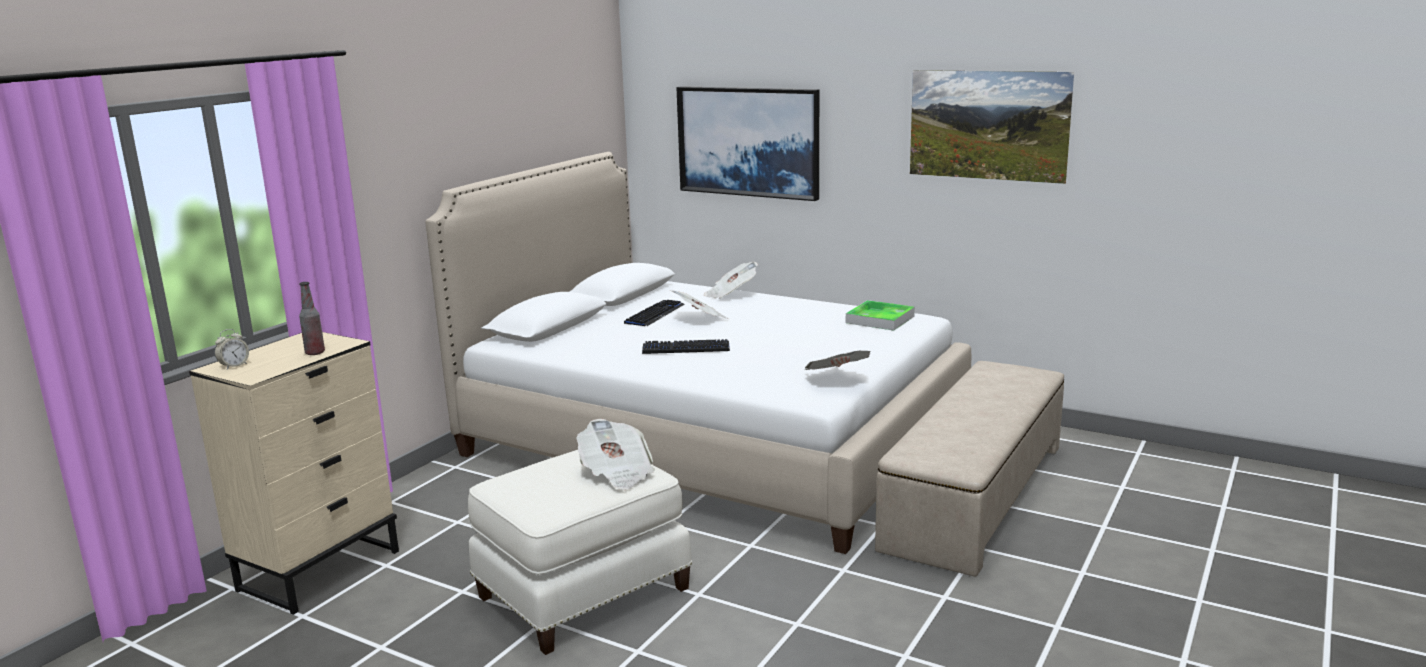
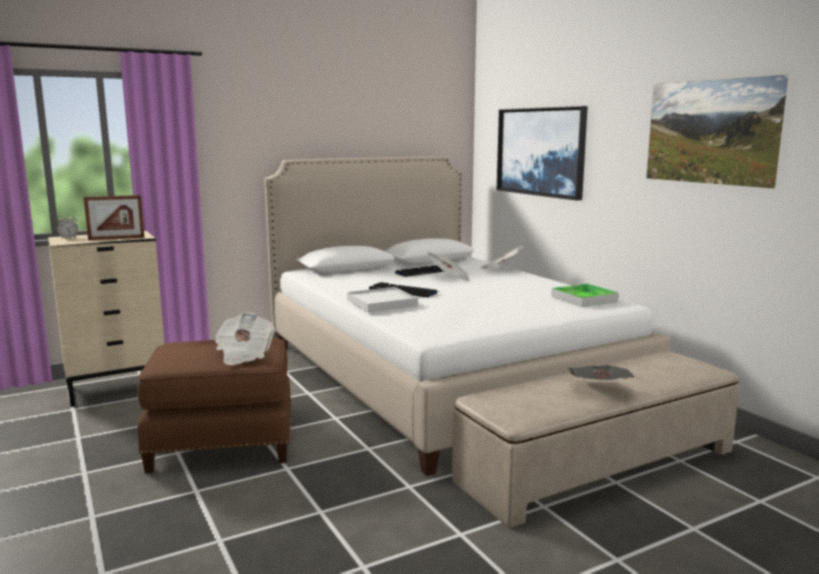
camera: 30 degrees right, 5 degrees down
bottle [299,282,325,355] -> picture frame [84,195,145,240]
white ottoman [468,450,692,655] -> brown ottoman [137,338,291,473]
newspaper [805,351,871,370] -> newspaper moved to [568,365,634,380]
none -> white tray [347,287,418,312]

